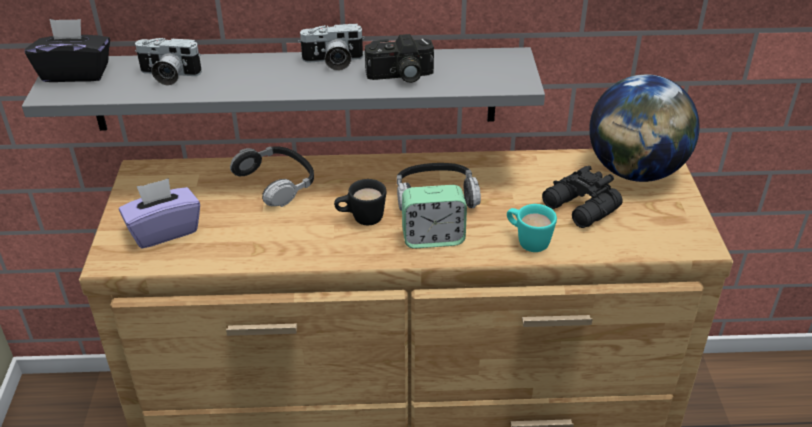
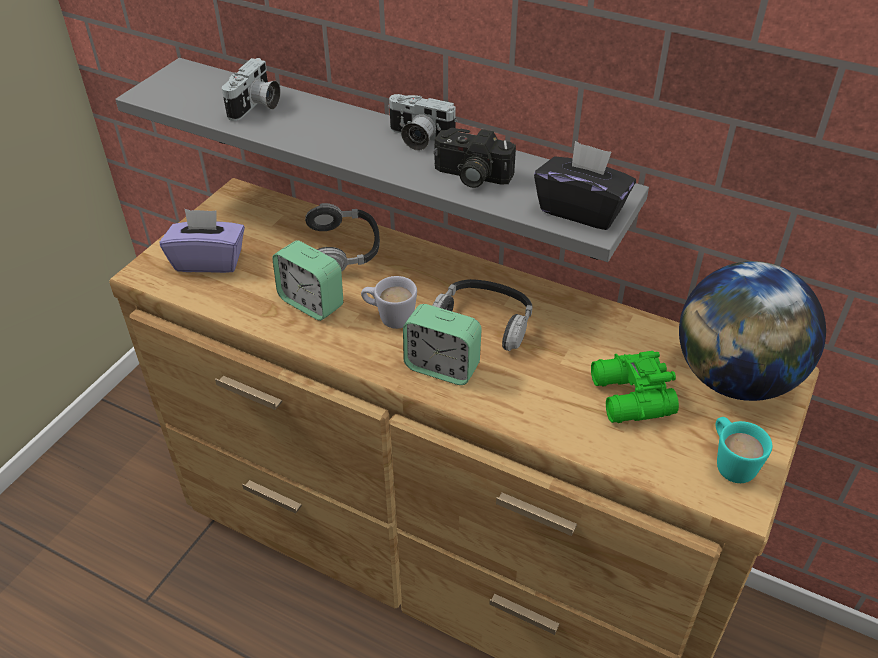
camera: 30 degrees right, 5 degrees up
black tissue box [24,19,110,82] -> black tissue box moved to [534,141,636,230]
camera [135,38,202,86] -> camera turned 105 degrees counterclockwise [222,58,281,121]
black mug [334,179,386,225] -> white mug [361,276,417,329]
turquoise mug [507,204,557,252] -> turquoise mug moved to [716,417,772,483]
black binoculars [542,166,623,228] -> green binoculars [591,351,679,423]
none -> alarm clock [272,240,343,321]

